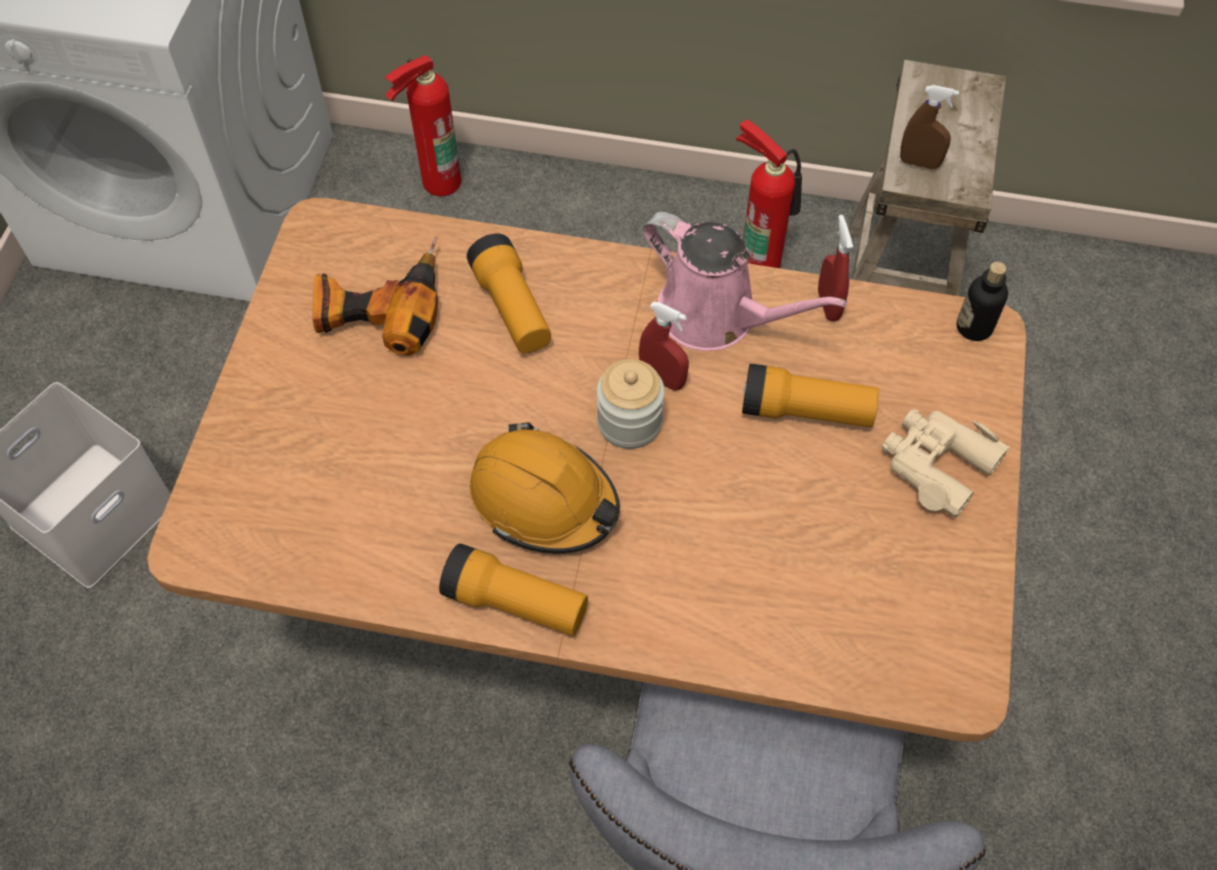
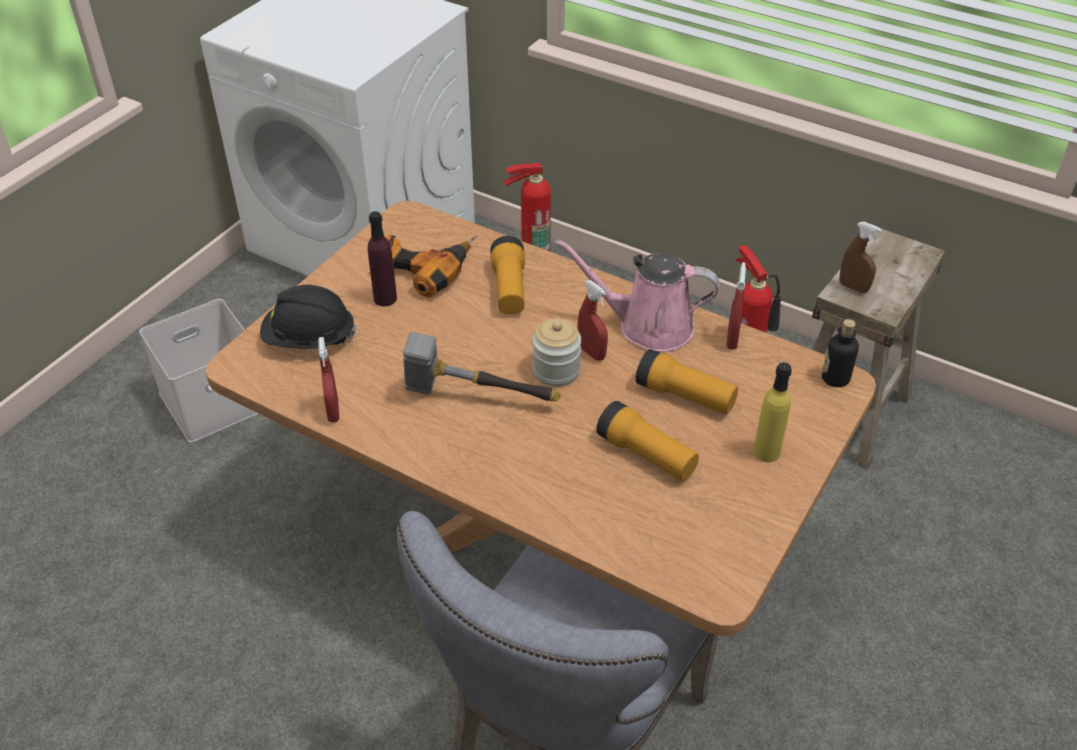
camera: 20 degrees right, 15 degrees down
flashlight [439,543,588,636] -> flashlight moved to [596,401,699,481]
orange hard hat [469,422,620,554] -> hammer [403,332,561,401]
pink watering can [643,212,848,351] -> pink watering can turned 135 degrees clockwise [555,239,719,352]
beige binoculars [882,409,1010,518] -> yellow bottle [754,362,792,462]
none -> black hard hat [260,285,356,349]
none -> red spray bottle [318,337,339,422]
none -> purple bottle [368,211,397,306]

